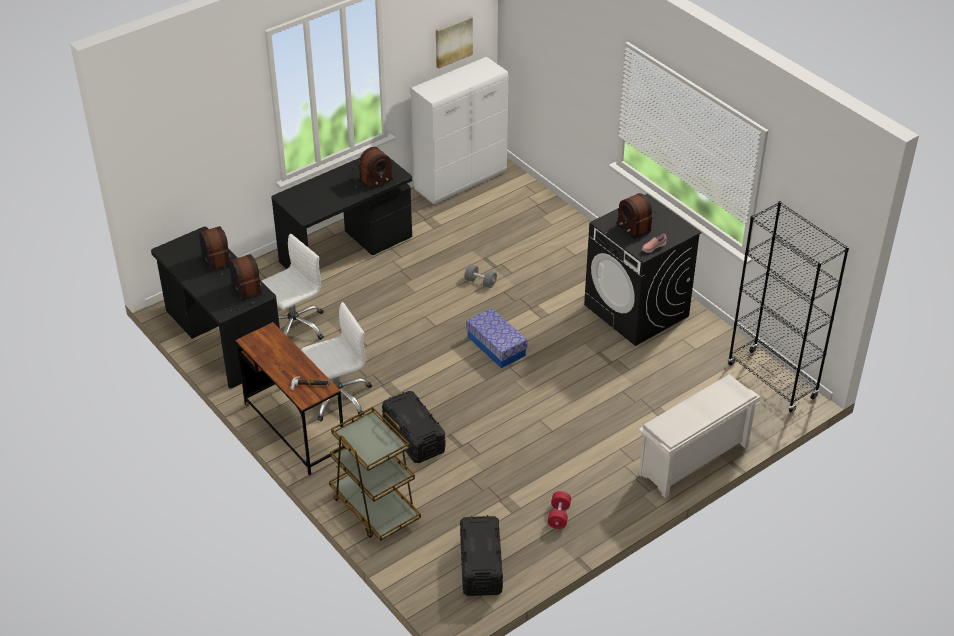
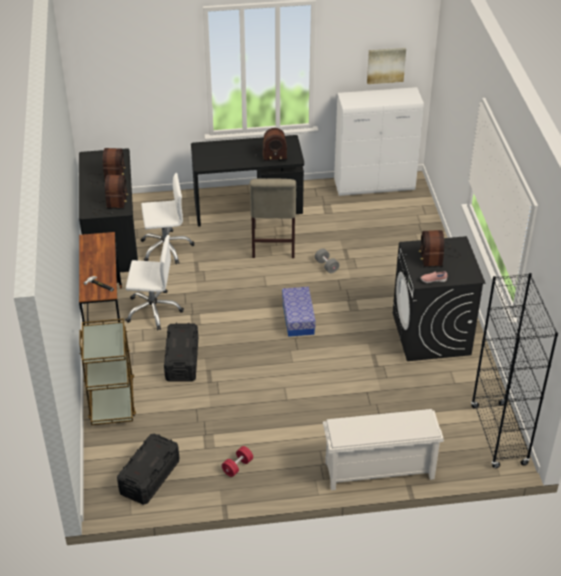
camera: 30 degrees right, 0 degrees up
none -> beige chair [250,178,296,258]

